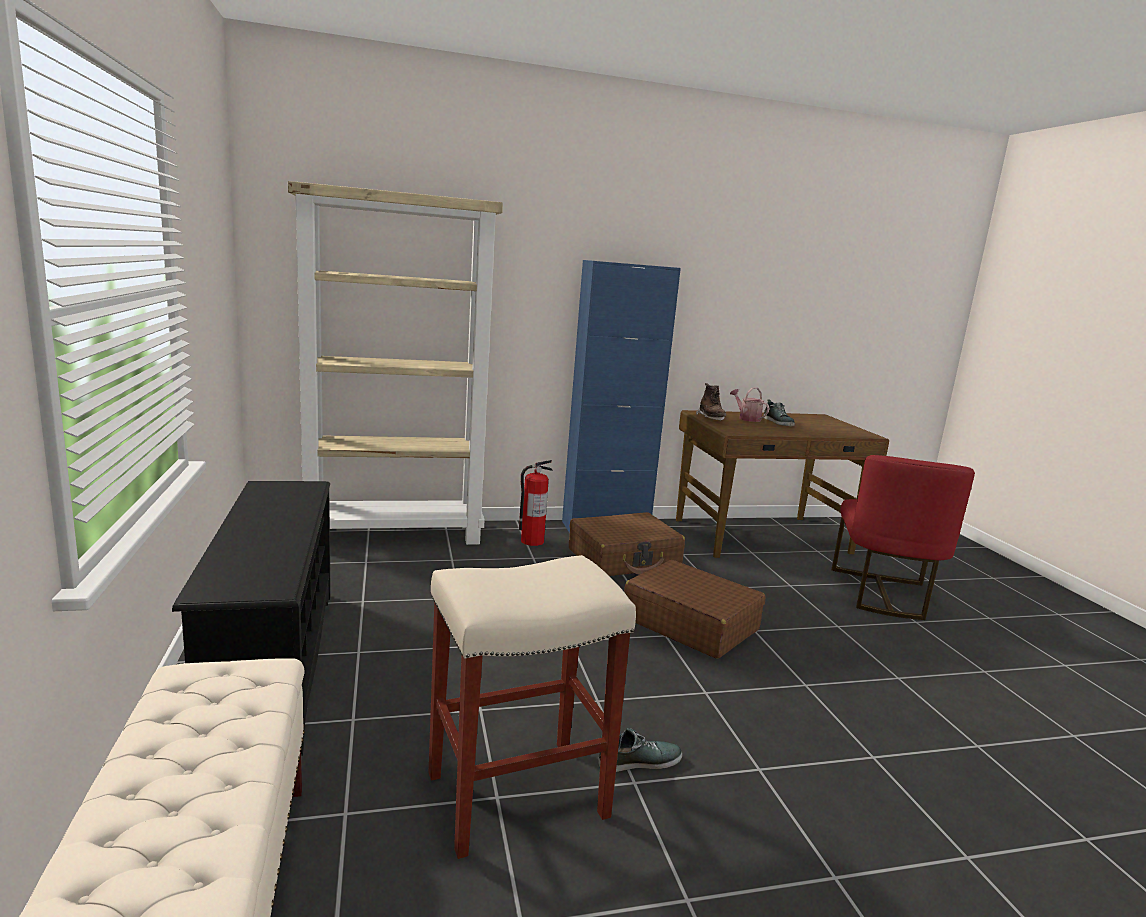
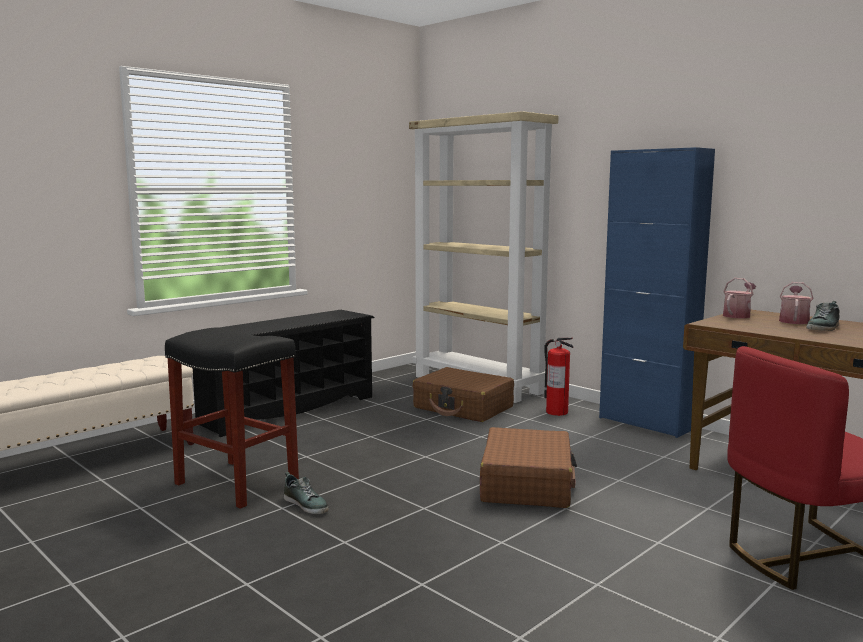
camera: 60 degrees right, 5 degrees down
beige stool [428,555,636,859] -> black stool [165,327,299,509]
brown suitcase [569,512,685,576] -> brown suitcase moved to [413,367,514,422]
brown boot [696,383,726,421] -> watering can [723,278,756,318]

